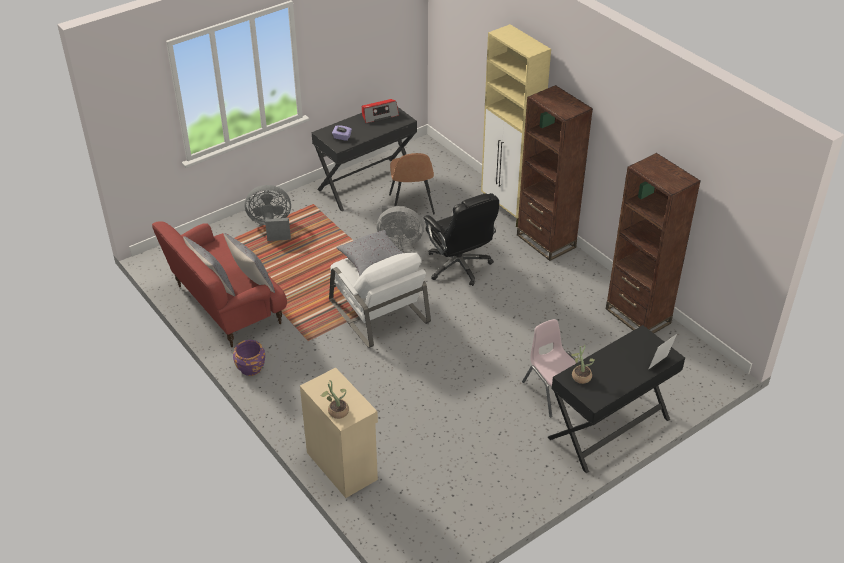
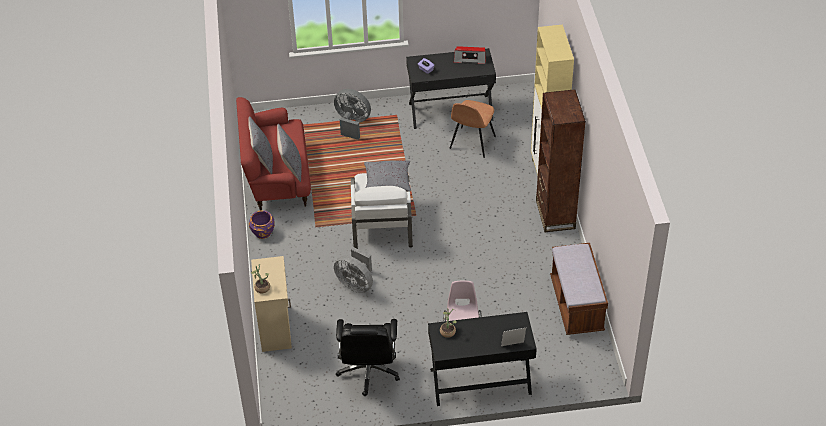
camera: 30 degrees right, 5 degrees up
grey fan [377,205,424,247] -> grey fan moved to [334,247,373,293]
black office chair [424,193,499,286] -> black office chair moved to [336,319,400,396]
brown bookcase [606,153,701,333] -> brown bench [550,243,608,335]

